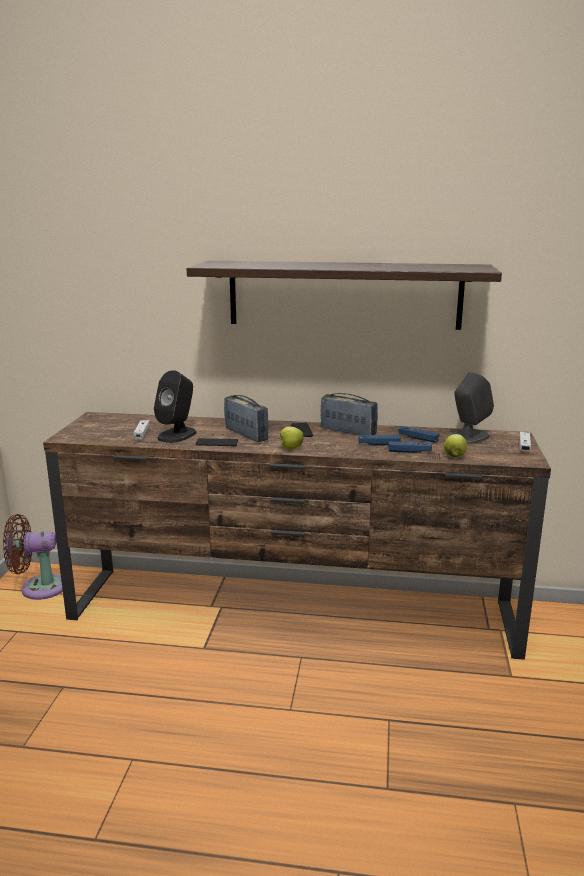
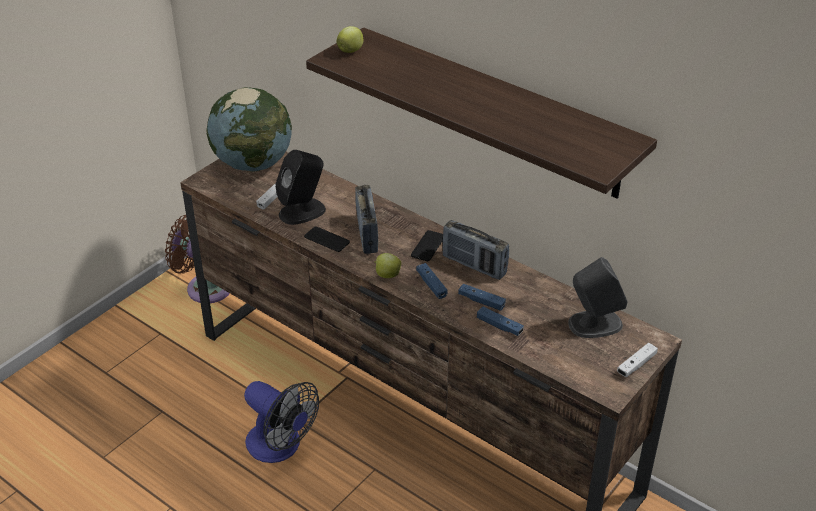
camera: 30 degrees right, 20 degrees up
radio [321,393,378,435] -> radio turned 150 degrees clockwise [442,220,509,280]
blue game controller [398,426,439,443] -> blue game controller moved to [416,263,448,299]
apple [444,434,467,457] -> apple moved to [337,26,363,53]
none -> globe [207,87,292,172]
none -> fan [244,381,319,463]

